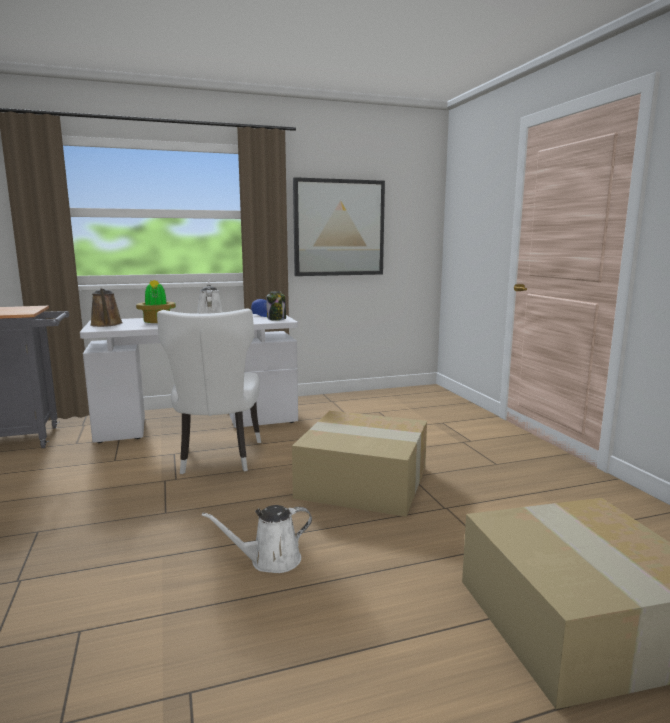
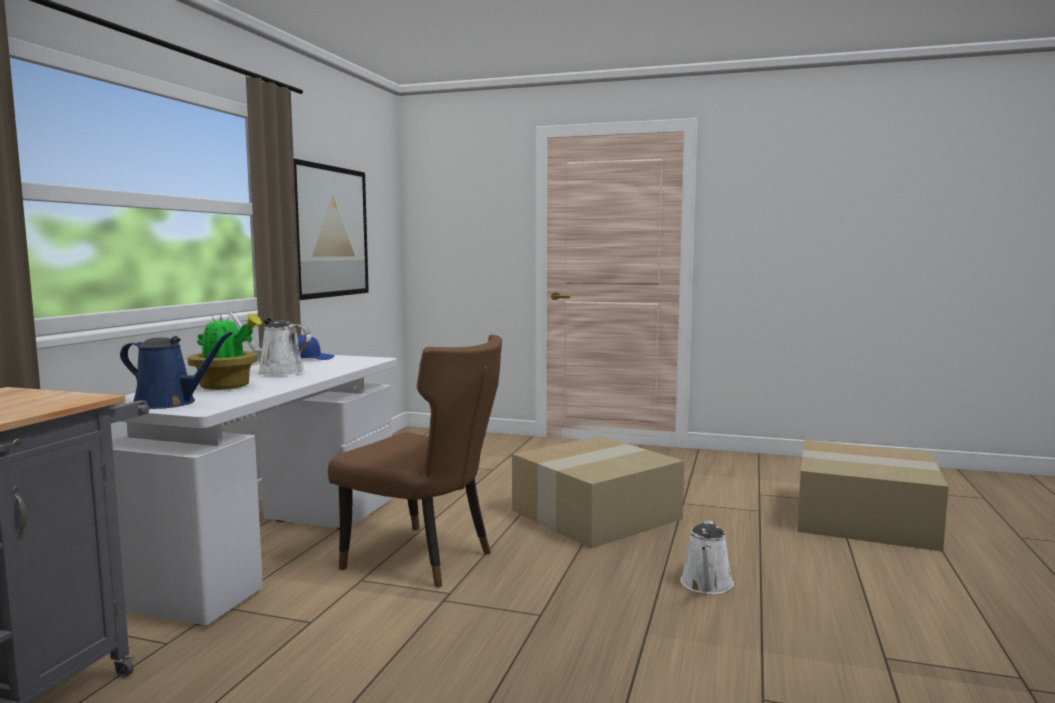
camera: 55 degrees left, 5 degrees down
brown watering can [90,289,123,327] -> blue watering can [120,332,233,409]
white chair [157,308,261,474] -> brown chair [328,335,502,588]
jar [266,291,286,321] -> none

